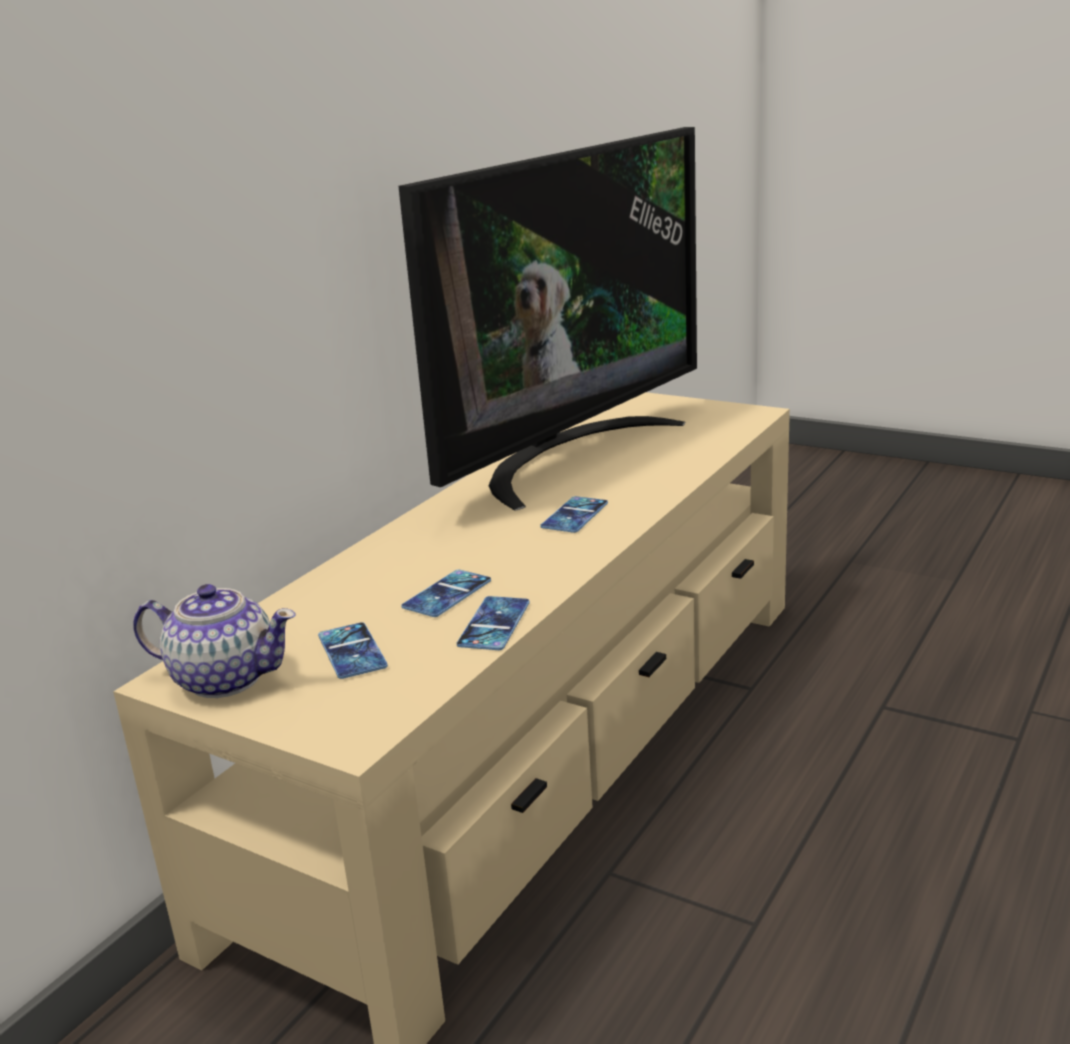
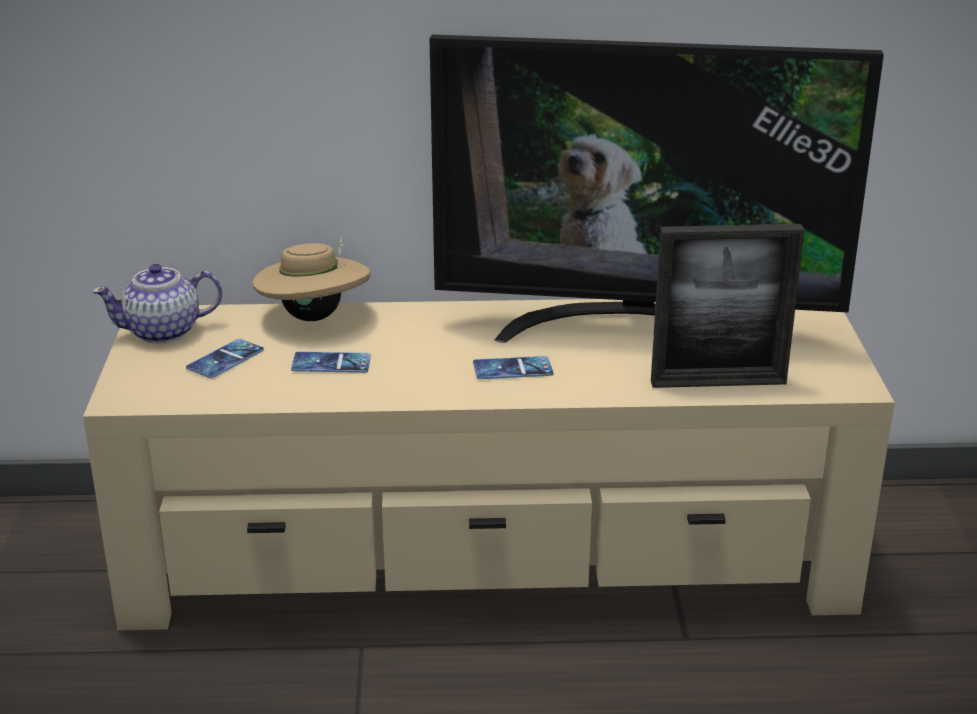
camera: 55 degrees right, 5 degrees up
teapot [133,584,296,698] -> teapot turned 90 degrees clockwise [92,264,222,344]
phone [457,596,530,650] -> none
none -> beige hat [253,238,371,321]
none -> picture frame [651,224,804,388]

